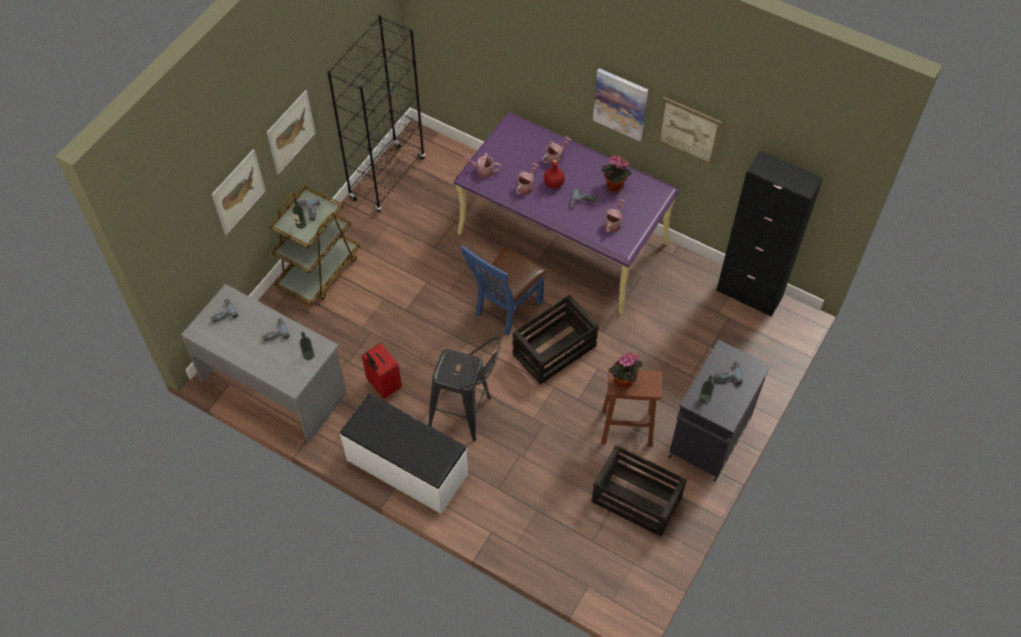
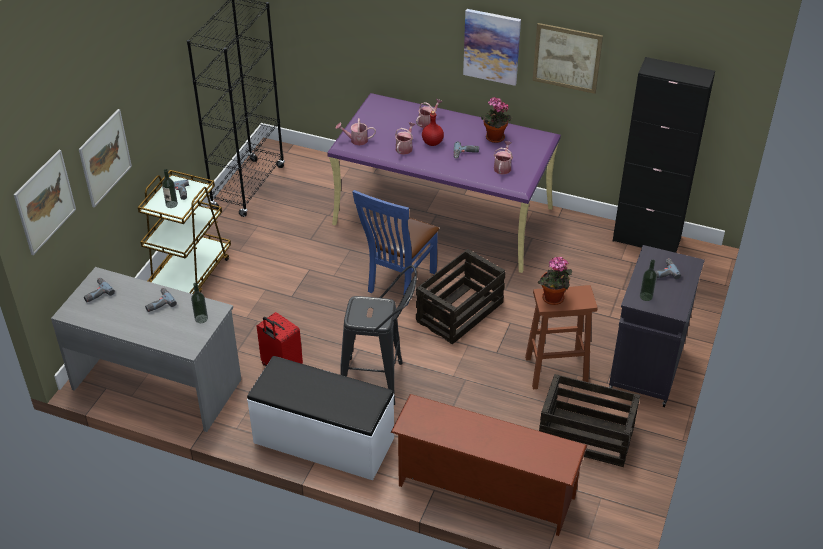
camera: 10 degrees left, 15 degrees down
picture [267,90,316,175] -> picture moved to [14,150,76,255]
none -> brown shoe rack [390,394,588,536]

